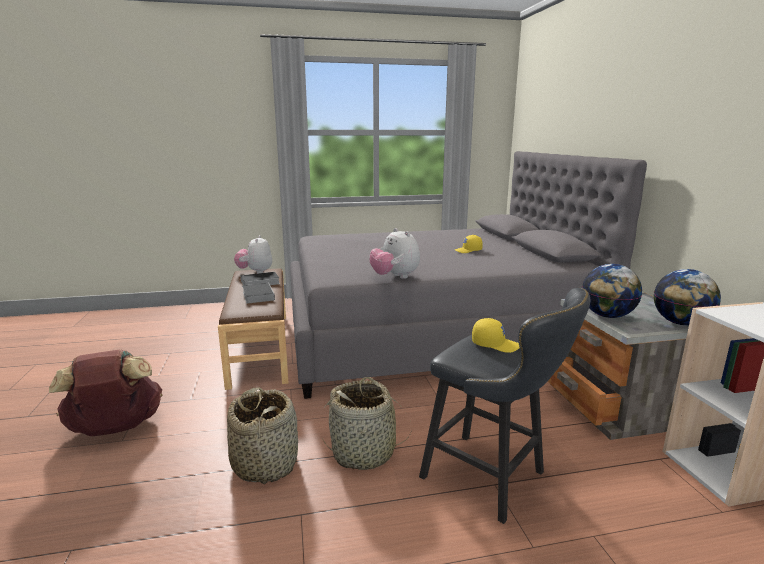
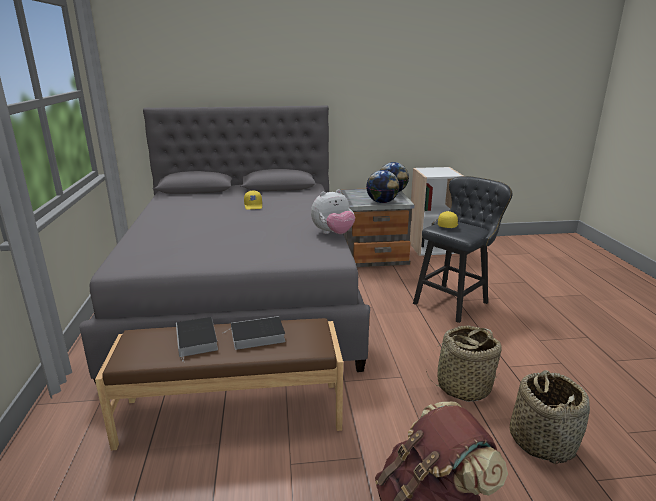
camera: 85 degrees left, 5 degrees up
plush toy [234,235,272,274] -> none
basket [322,377,411,470] -> basket moved to [510,370,590,464]

